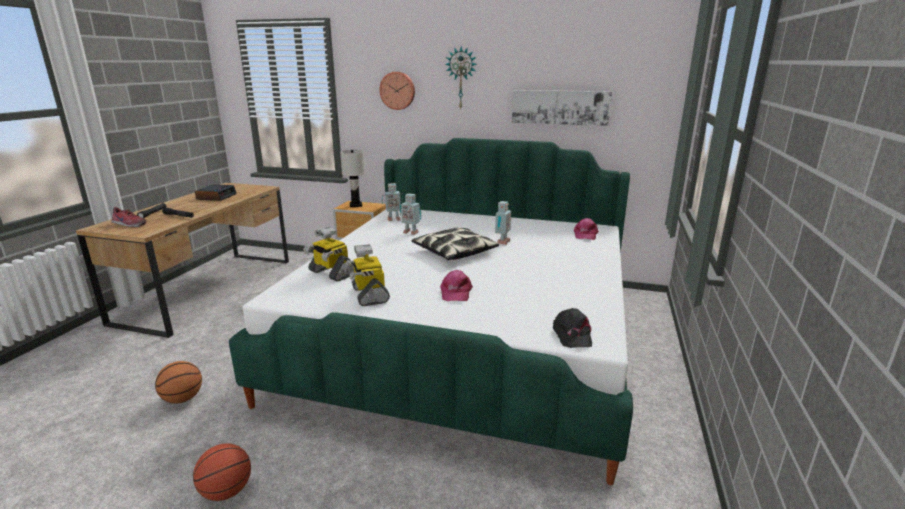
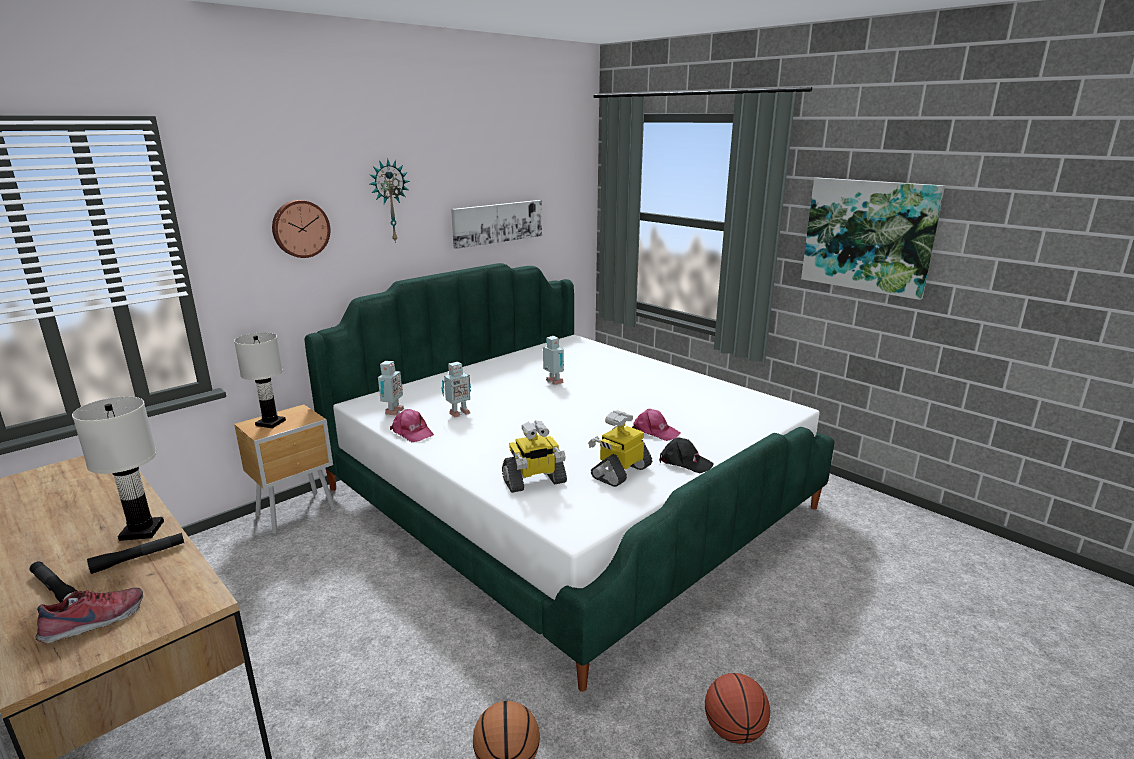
camera: 60 degrees left, 0 degrees up
alarm clock [195,184,236,201] -> none
toy robot [345,244,390,306] -> toy robot turned 120 degrees clockwise [588,410,652,487]
pillow [412,228,499,260] -> none
black cap [553,308,592,348] -> black cap moved to [659,437,714,473]
pink cap [574,218,599,240] -> pink cap moved to [390,409,434,442]
none -> white table lamp [72,396,164,541]
none -> picture [801,178,945,300]

